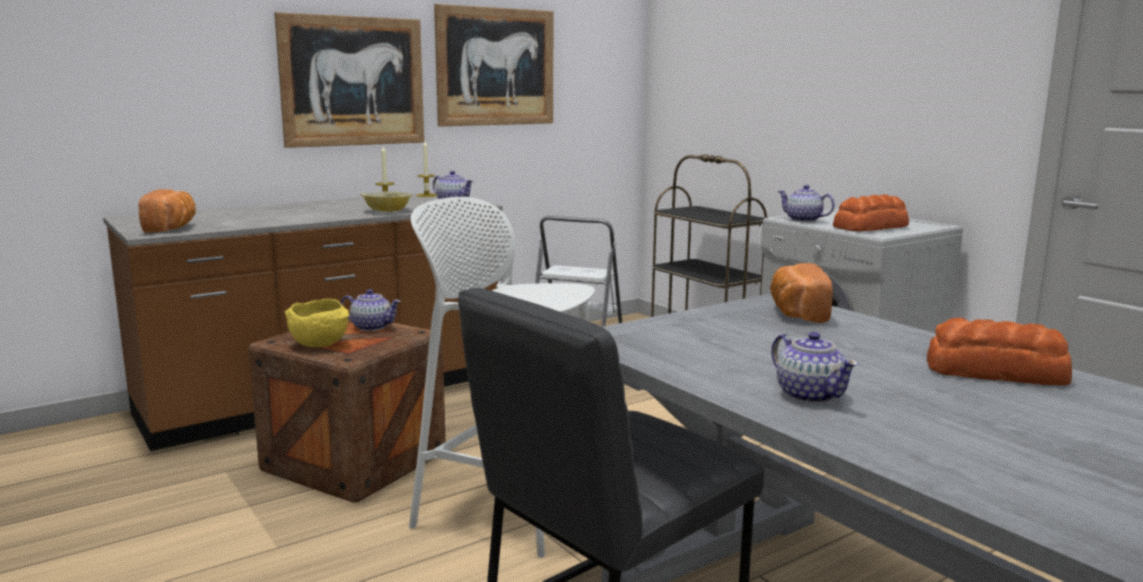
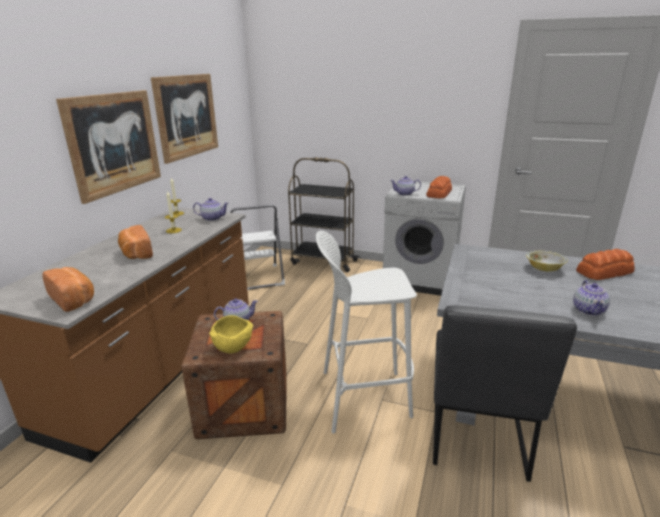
camera: 35 degrees left, 10 degrees up
bowl [361,192,413,212] -> bowl moved to [526,251,568,271]
bread [770,263,833,323] -> bread moved to [118,225,153,259]
teapot [771,332,859,404] -> teapot turned 75 degrees clockwise [573,280,610,316]

